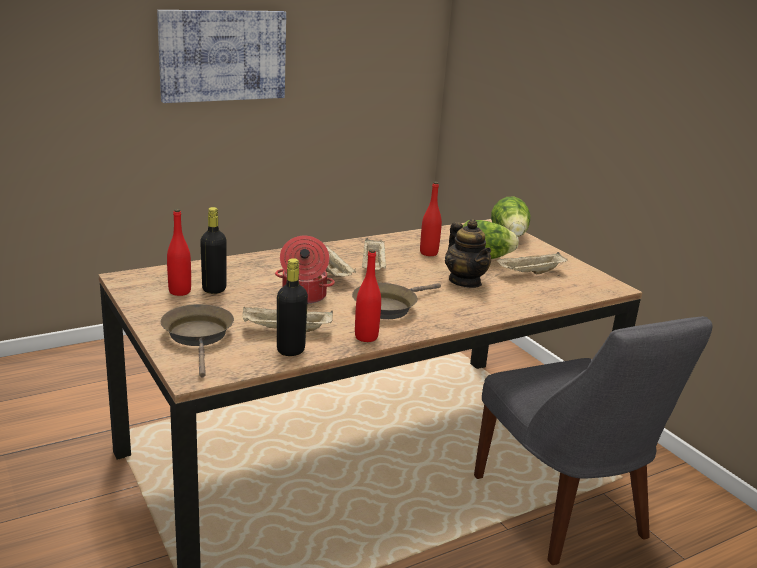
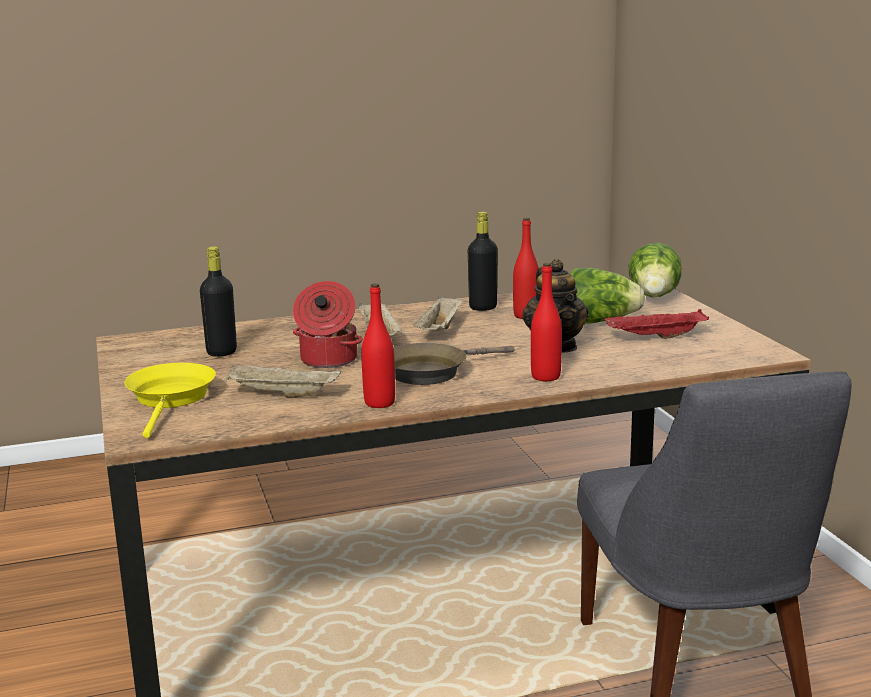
camera: 15 degrees right, 5 degrees down
picture [157,10,286,103] -> none
brown frying pan [161,304,234,378] -> yellow frying pan [124,363,216,438]
red bottle [167,209,191,296] -> red bottle moved to [531,263,562,381]
black bottle [277,258,308,356] -> black bottle moved to [468,212,498,311]
beige tray [497,252,568,274] -> red tray [604,309,709,339]

